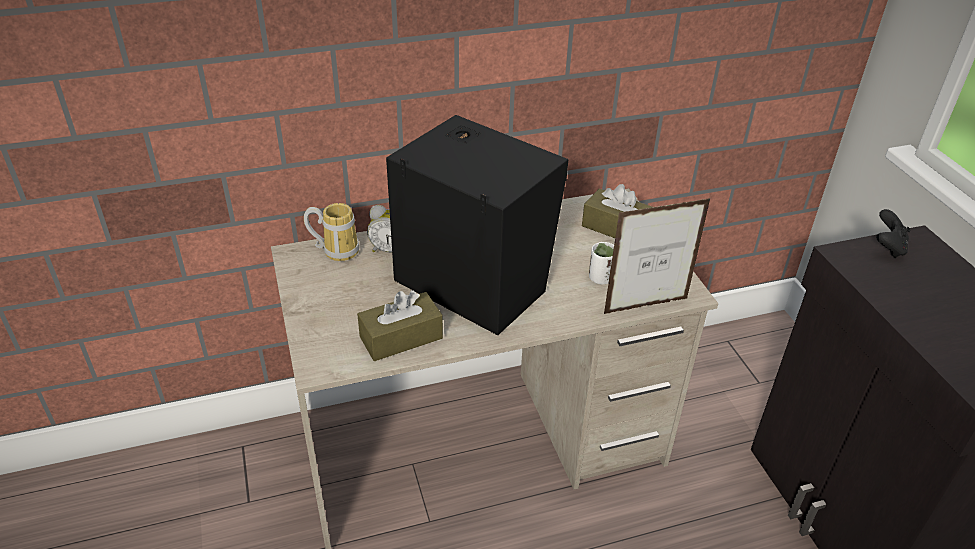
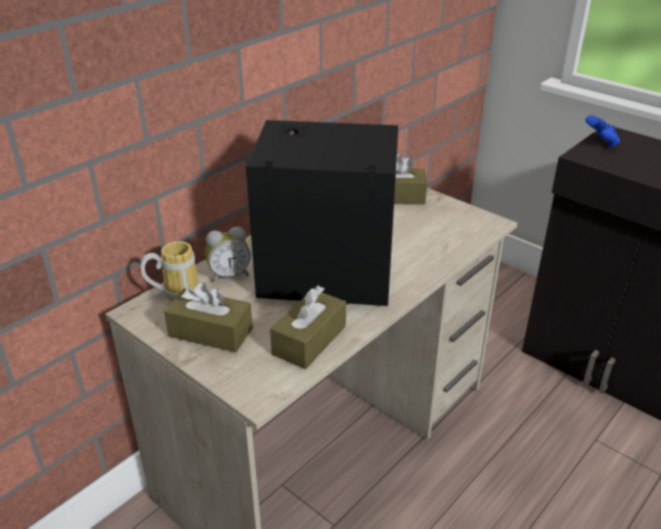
camera: 30 degrees left, 5 degrees down
white cup [589,242,614,284] -> none
picture frame [604,198,711,314] -> none
black game controller [876,209,910,258] -> blue game controller [585,115,620,148]
none -> brown tissue box [164,282,253,352]

